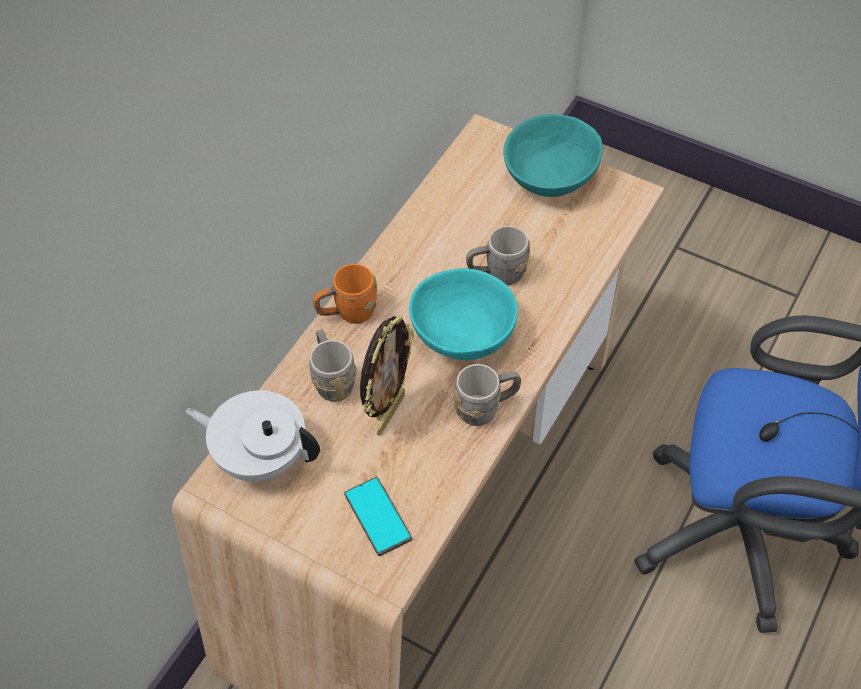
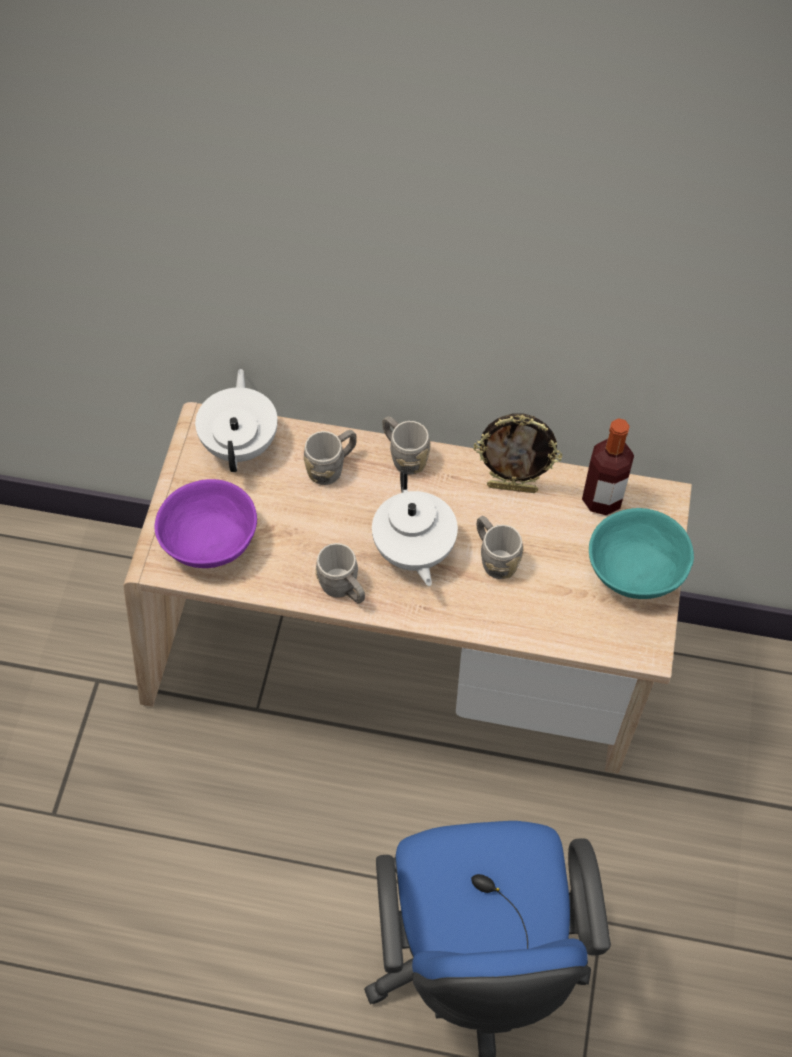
camera: 70 degrees right, 5 degrees up
orange mug [313,264,377,324] -> grey mug [383,416,431,475]
phone [344,477,412,556] -> purple bowl [155,479,257,568]
picture frame [360,315,414,435] -> picture frame moved to [473,413,562,493]
turquoise bowl [409,268,518,360] -> white teapot [372,470,458,586]
none -> bottle [582,418,634,515]

